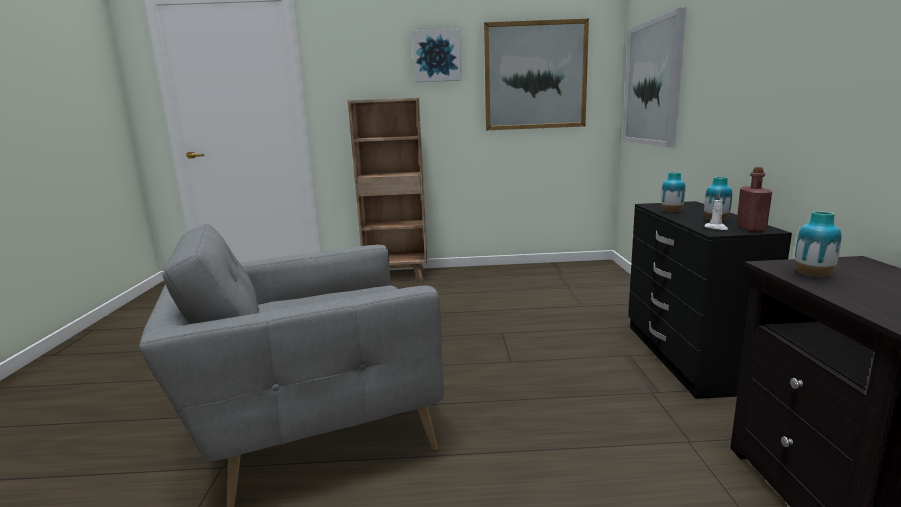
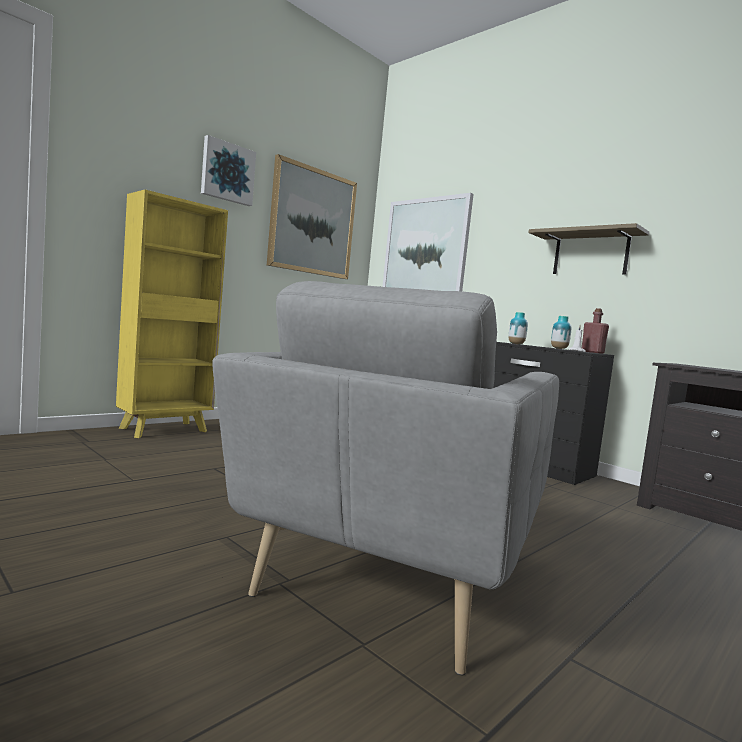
camera: 45 degrees left, 10 degrees down
brown bookcase [348,98,427,281] -> yellow bookcase [116,190,228,438]
vase [795,211,841,277] -> none
none -> shelf [528,223,649,275]

